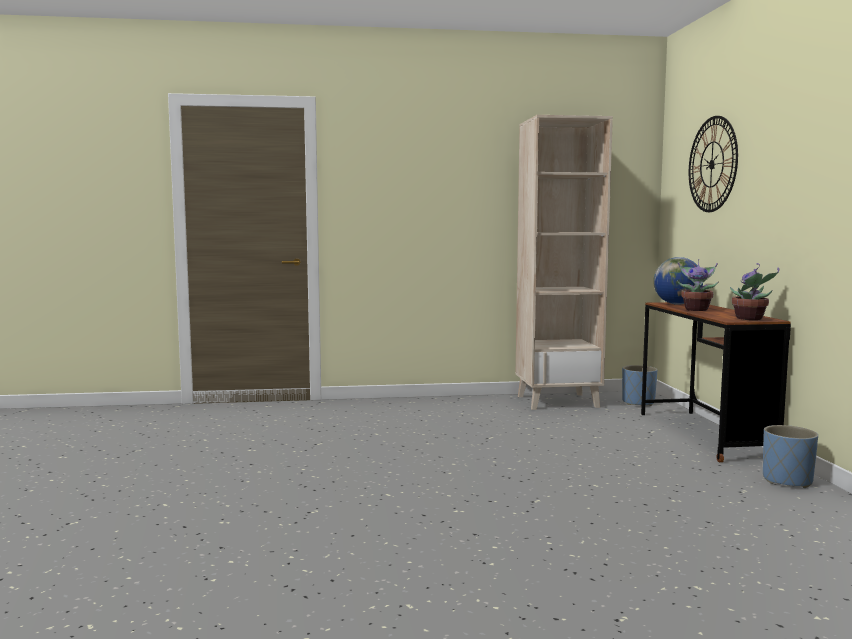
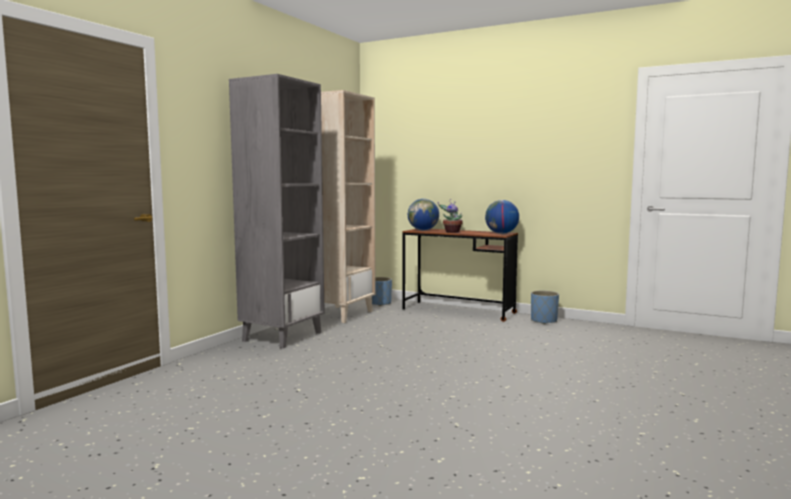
camera: 55 degrees left, 0 degrees up
wall clock [689,116,738,212] -> none
potted plant [730,263,779,320] -> globe [485,200,519,234]
none -> grey bookcase [229,74,325,349]

